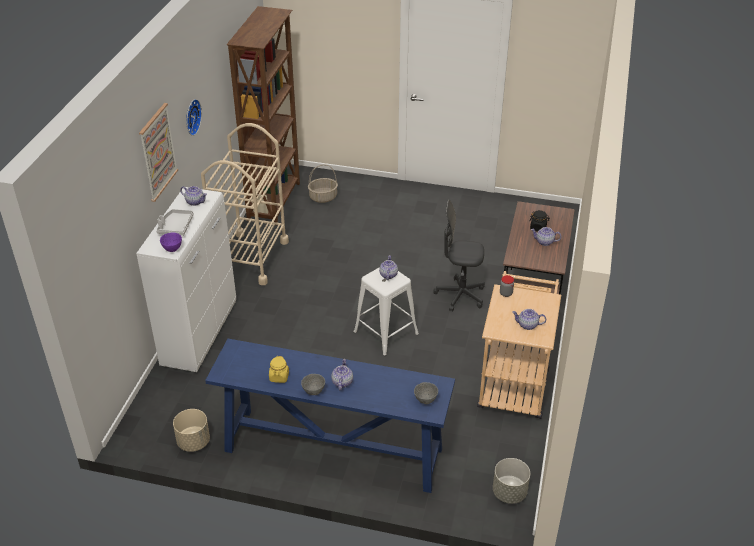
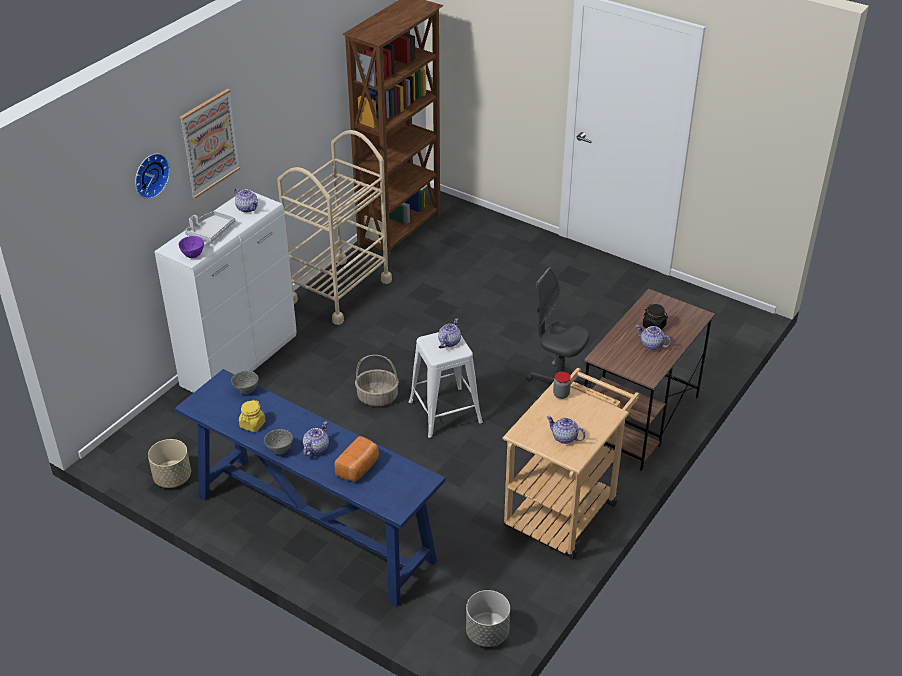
camera: 20 degrees right, 0 degrees up
wall clock [186,99,202,136] -> wall clock moved to [135,153,170,199]
basket [308,164,338,203] -> basket moved to [355,355,399,407]
grey bowl [414,382,438,404] -> grey bowl moved to [231,371,259,394]
none -> bread [335,436,379,482]

